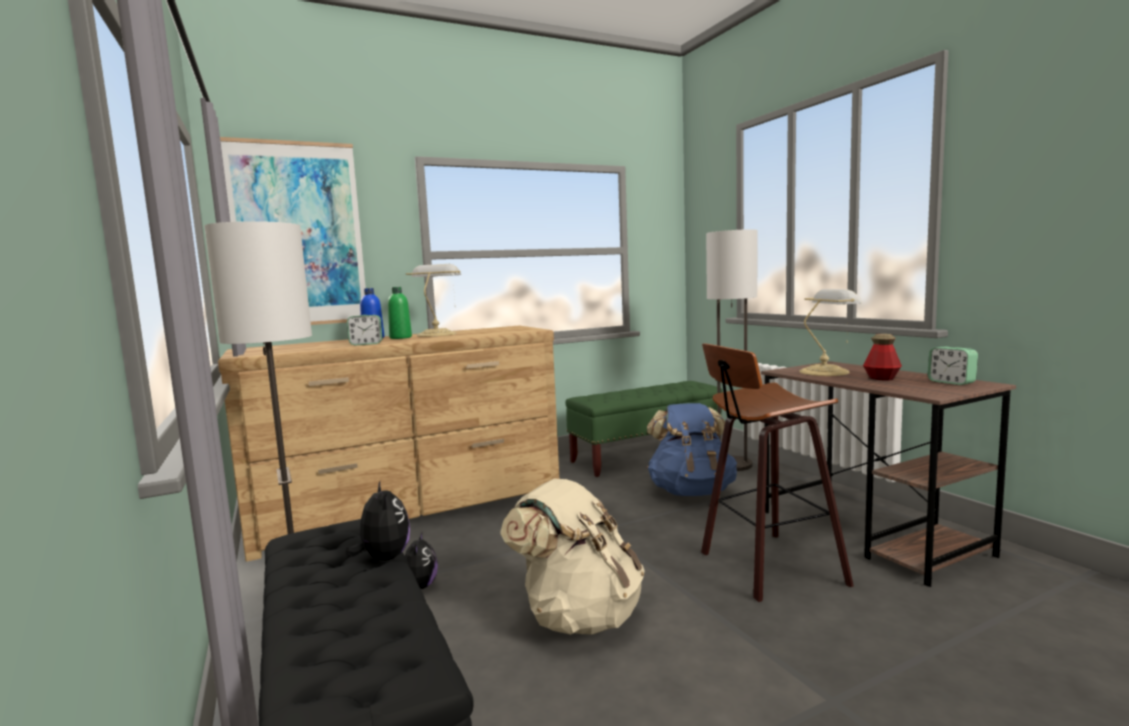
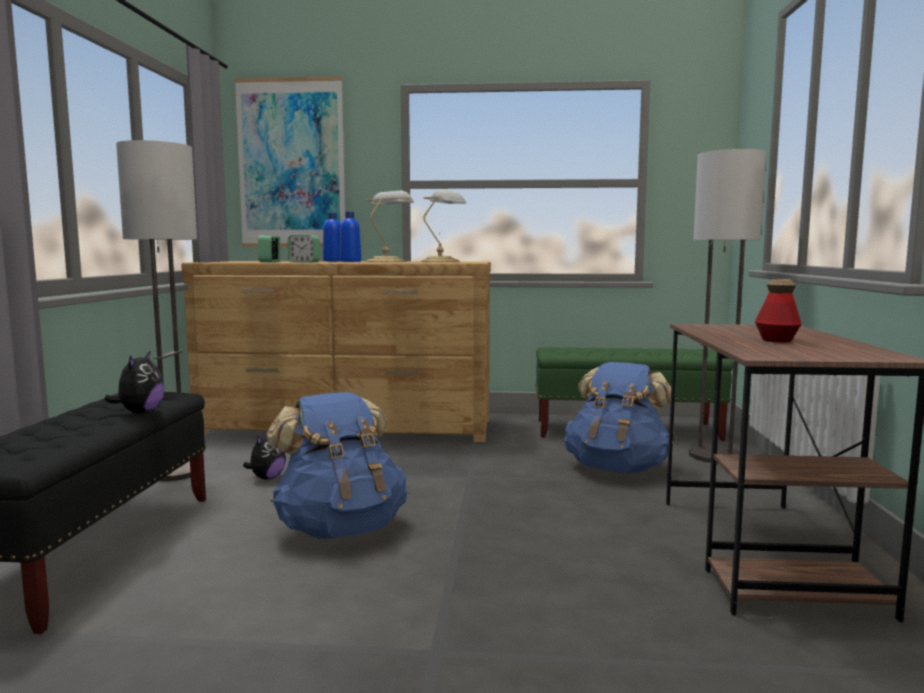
camera: 30 degrees right, 0 degrees up
green bottle [388,287,412,339] -> blue bottle [340,212,361,262]
beige backpack [500,478,645,635] -> blue backpack [266,392,407,539]
stool [701,343,854,602] -> none
table lamp [799,289,863,376] -> table lamp moved to [421,189,466,262]
alarm clock [928,347,978,385] -> alarm clock moved to [258,235,280,262]

